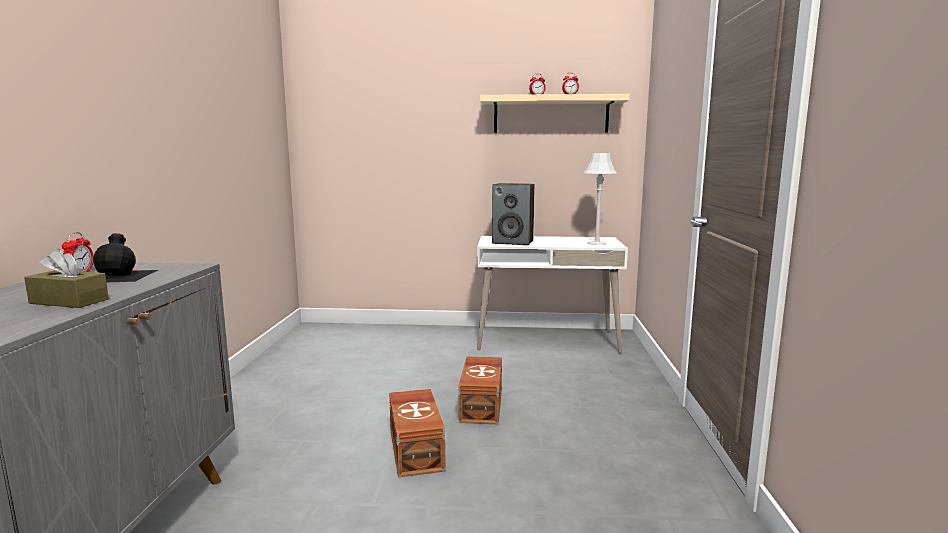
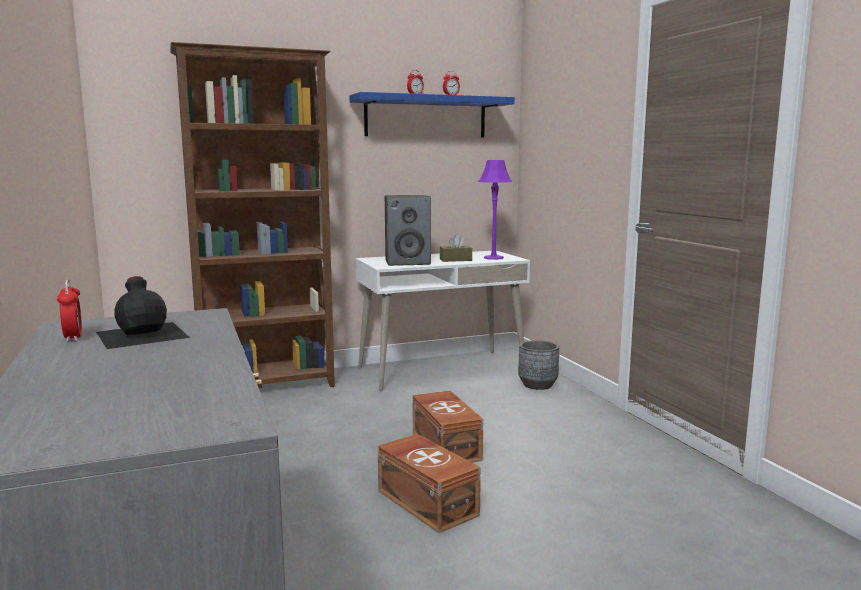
camera: 25 degrees left, 0 degrees up
brown tissue box [24,249,109,308] -> brown tissue box moved to [440,235,472,262]
beige shelf [480,94,630,133] -> blue shelf [349,92,515,137]
grey table lamp [584,153,616,245] -> purple table lamp [478,160,513,260]
none -> brown bookcase [170,42,335,387]
none -> grey planter [518,340,559,390]

